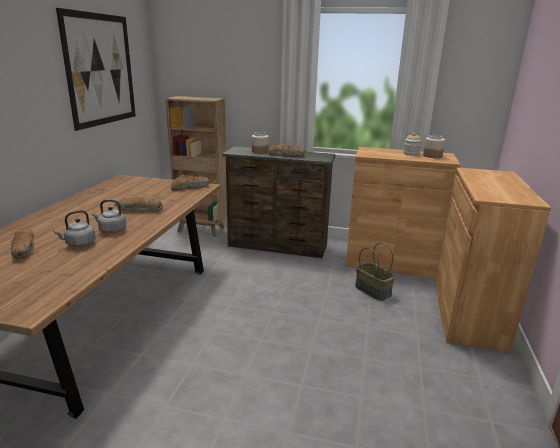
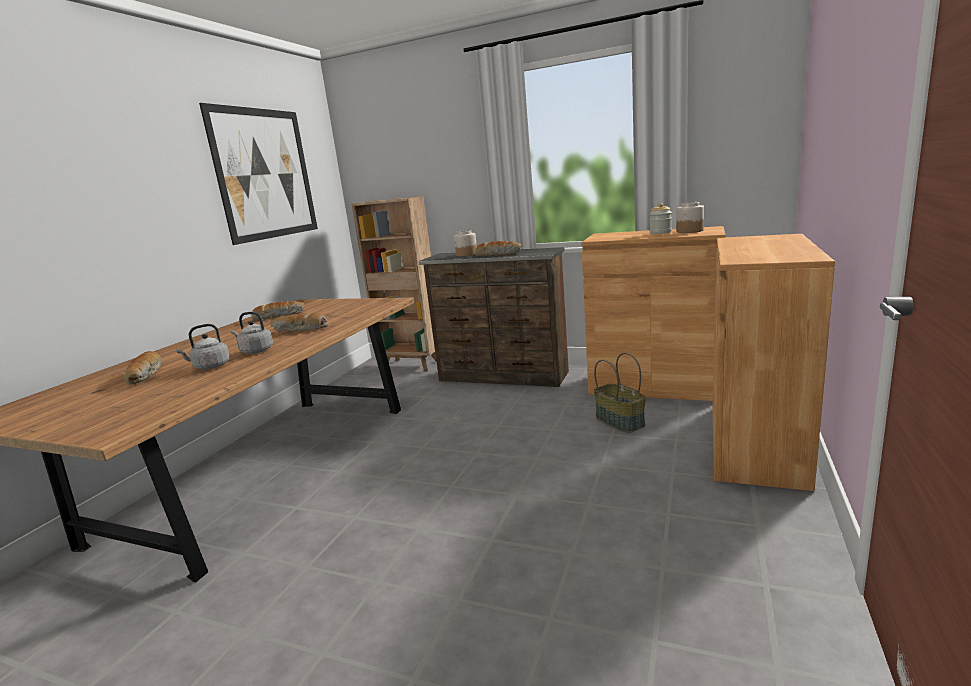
camera: 10 degrees right, 5 degrees down
bread [171,176,209,191] -> bread moved to [251,301,304,321]

